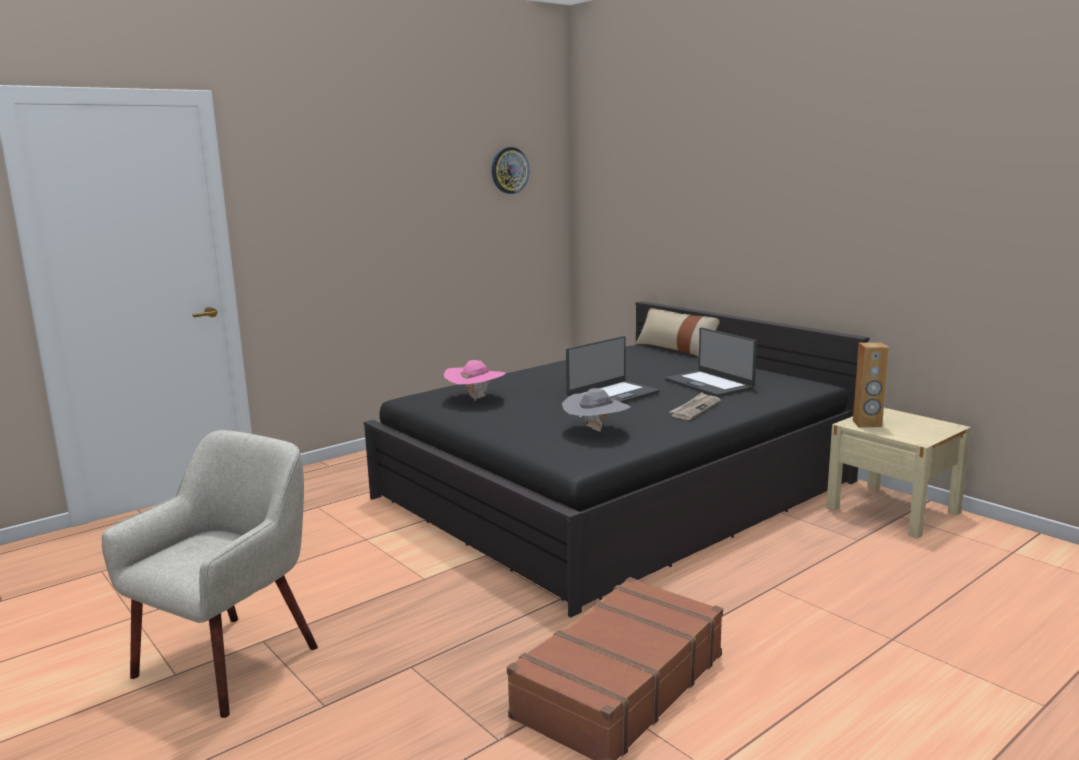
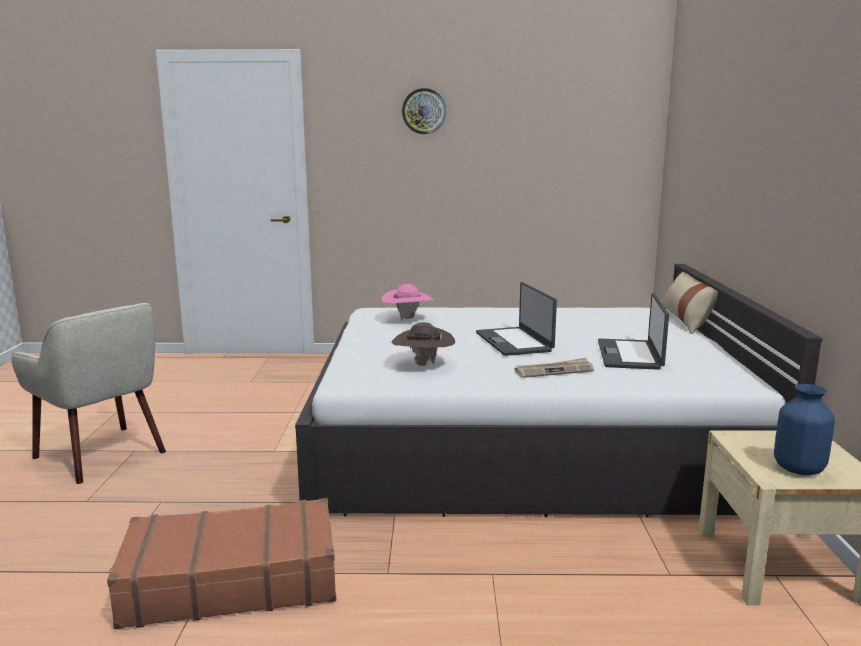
camera: 40 degrees right, 0 degrees up
beige armchair [102,430,318,718] -> beige armchair turned 60 degrees clockwise [12,303,166,484]
black bed [364,301,869,618] -> white bed [295,264,823,518]
wall clock [492,147,529,194] -> wall clock moved to [402,88,446,134]
grey hat [562,388,630,432] -> brown hat [392,322,455,366]
laptop [566,336,660,403] -> laptop turned 75 degrees clockwise [476,282,557,356]
brown speaker [853,342,889,427] -> none
none -> blue vase [774,384,835,475]

